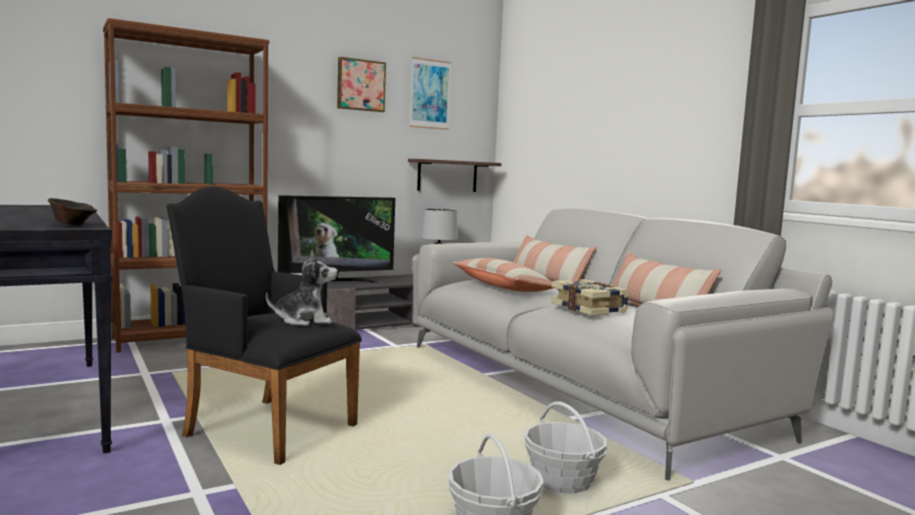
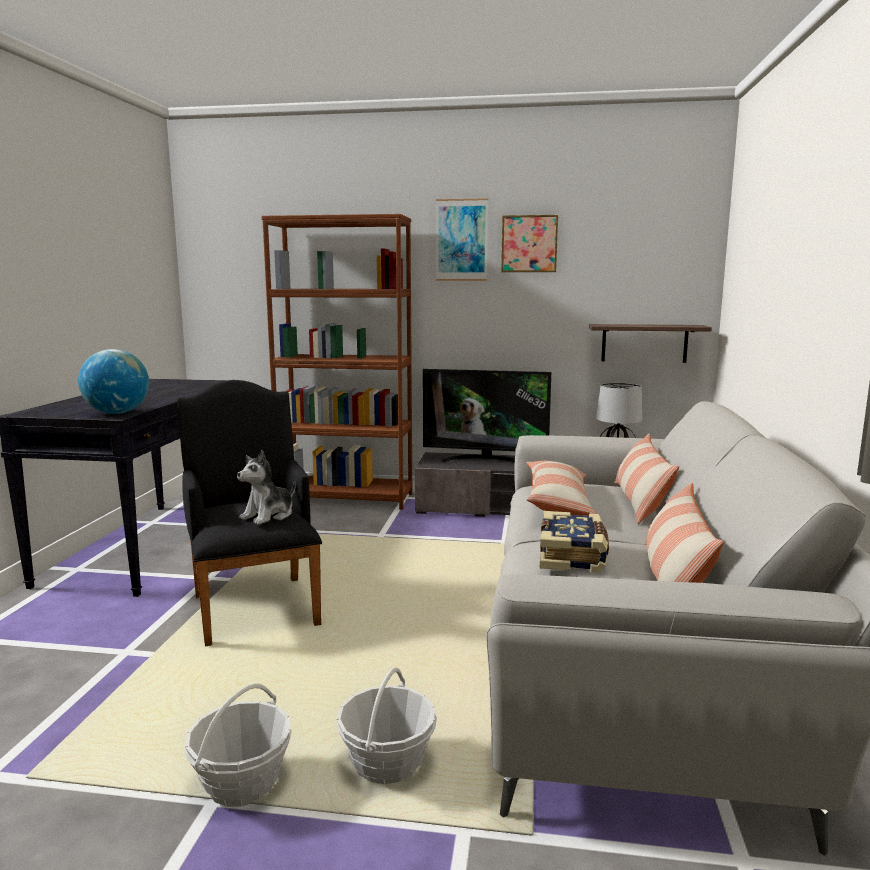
camera: 40 degrees right, 5 degrees up
brown bowl [48,198,97,226] -> globe [78,349,149,414]
plush toy [266,249,338,326] -> plush toy turned 105 degrees clockwise [237,450,296,525]
picture [409,57,451,130] -> picture moved to [436,198,488,281]

